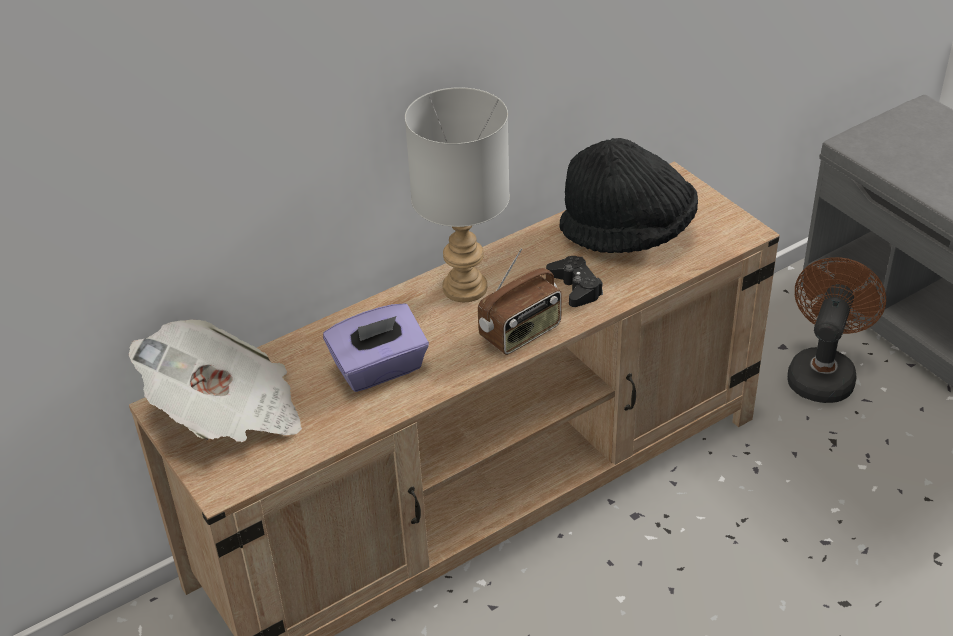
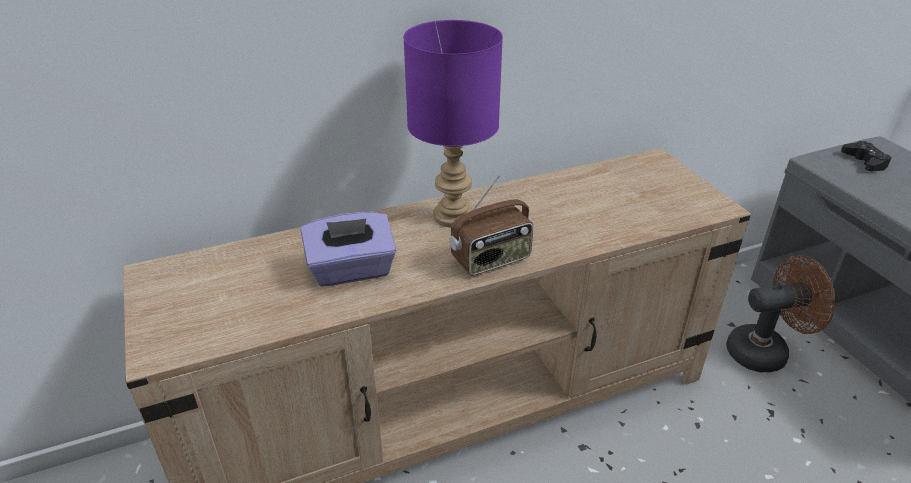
camera: 10 degrees right, 5 degrees down
newspaper [129,319,302,442] -> none
grey table lamp [405,87,510,302] -> purple table lamp [403,20,503,227]
black game controller [546,256,603,307] -> black game controller moved to [841,141,892,171]
black hat [560,138,698,253] -> none
brown fan [787,257,886,403] -> brown fan turned 45 degrees clockwise [726,255,835,372]

